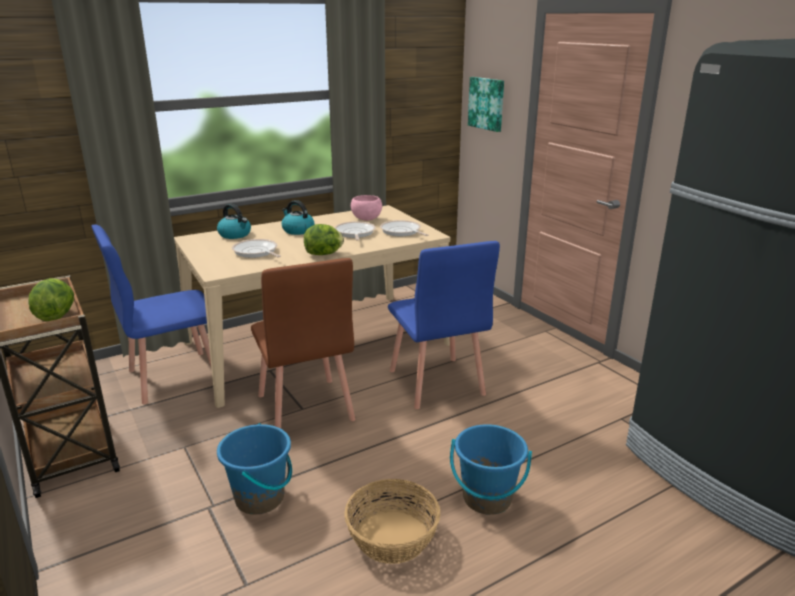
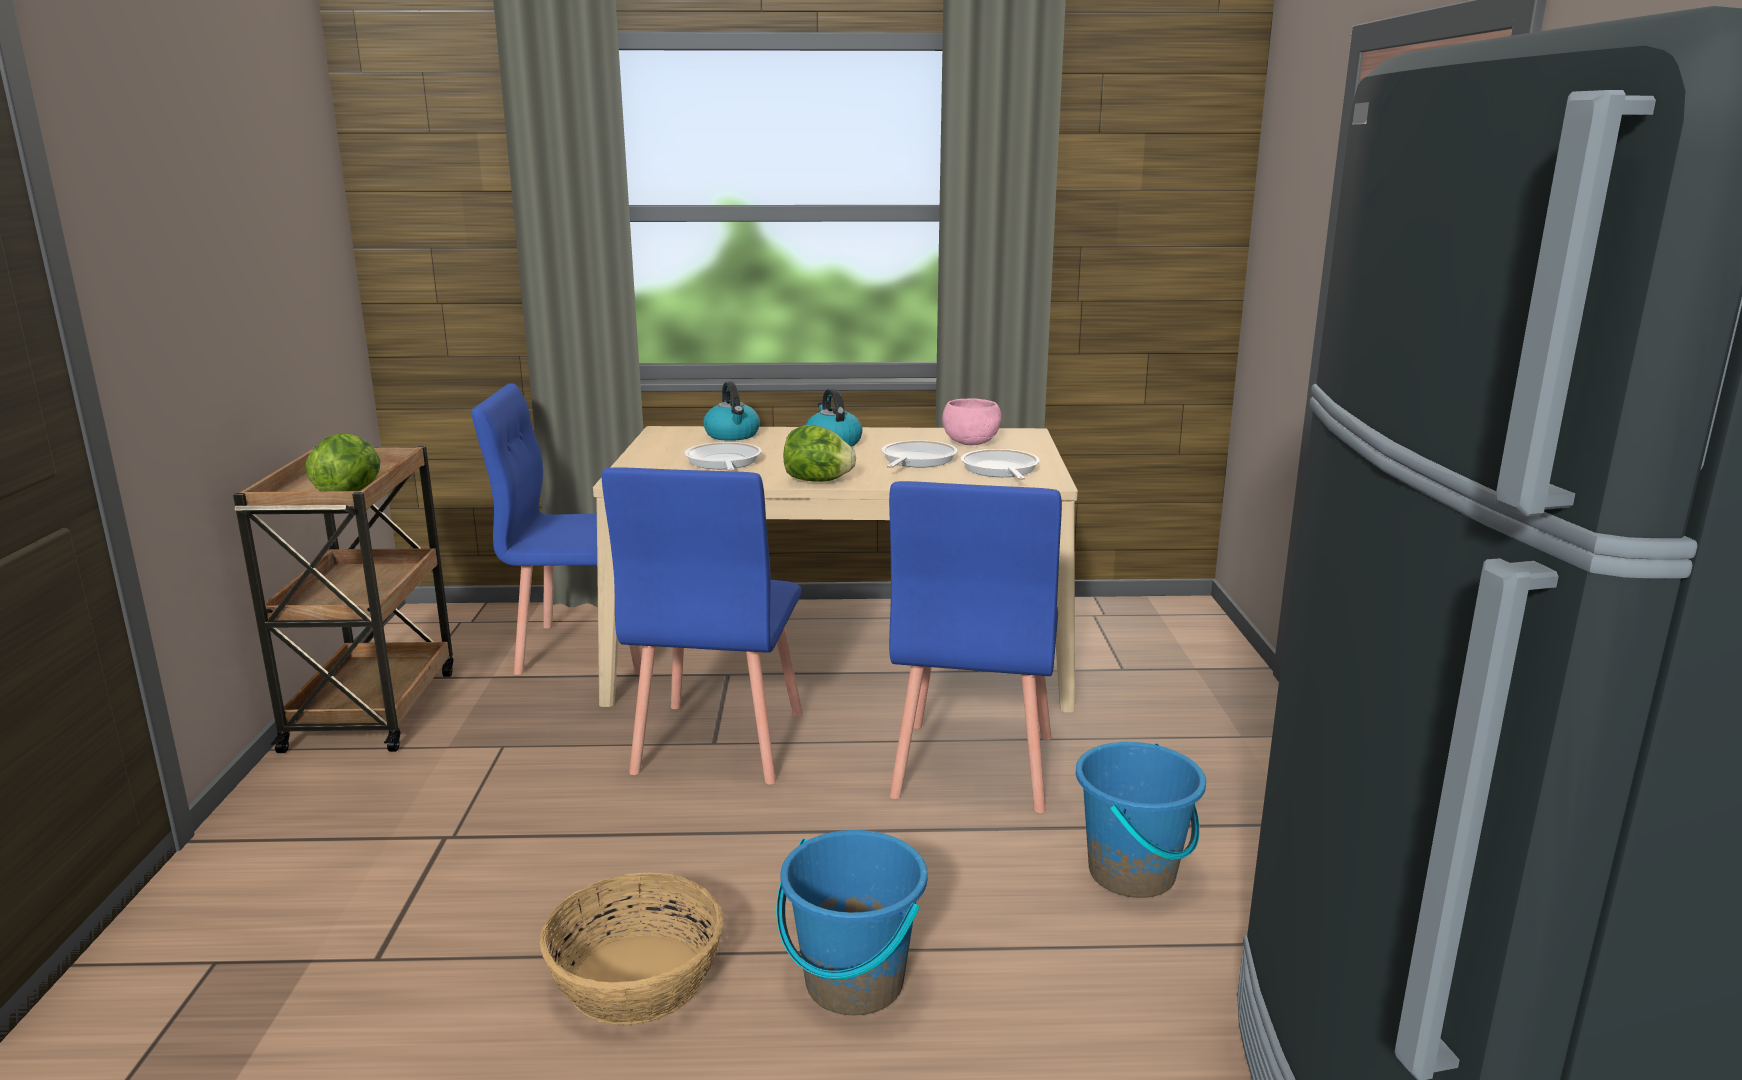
camera: 30 degrees right, 5 degrees down
blue bucket [217,423,292,515] -> blue bucket moved to [1076,742,1206,898]
brown chair [251,258,355,429] -> blue chair [602,467,803,785]
picture [468,77,504,132] -> none

